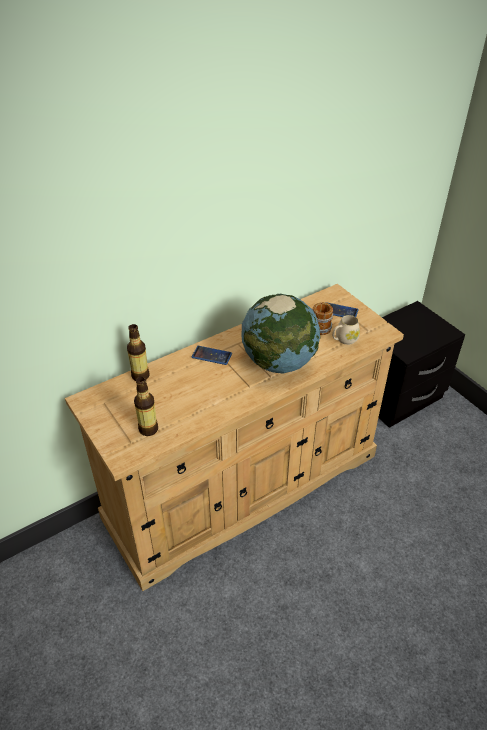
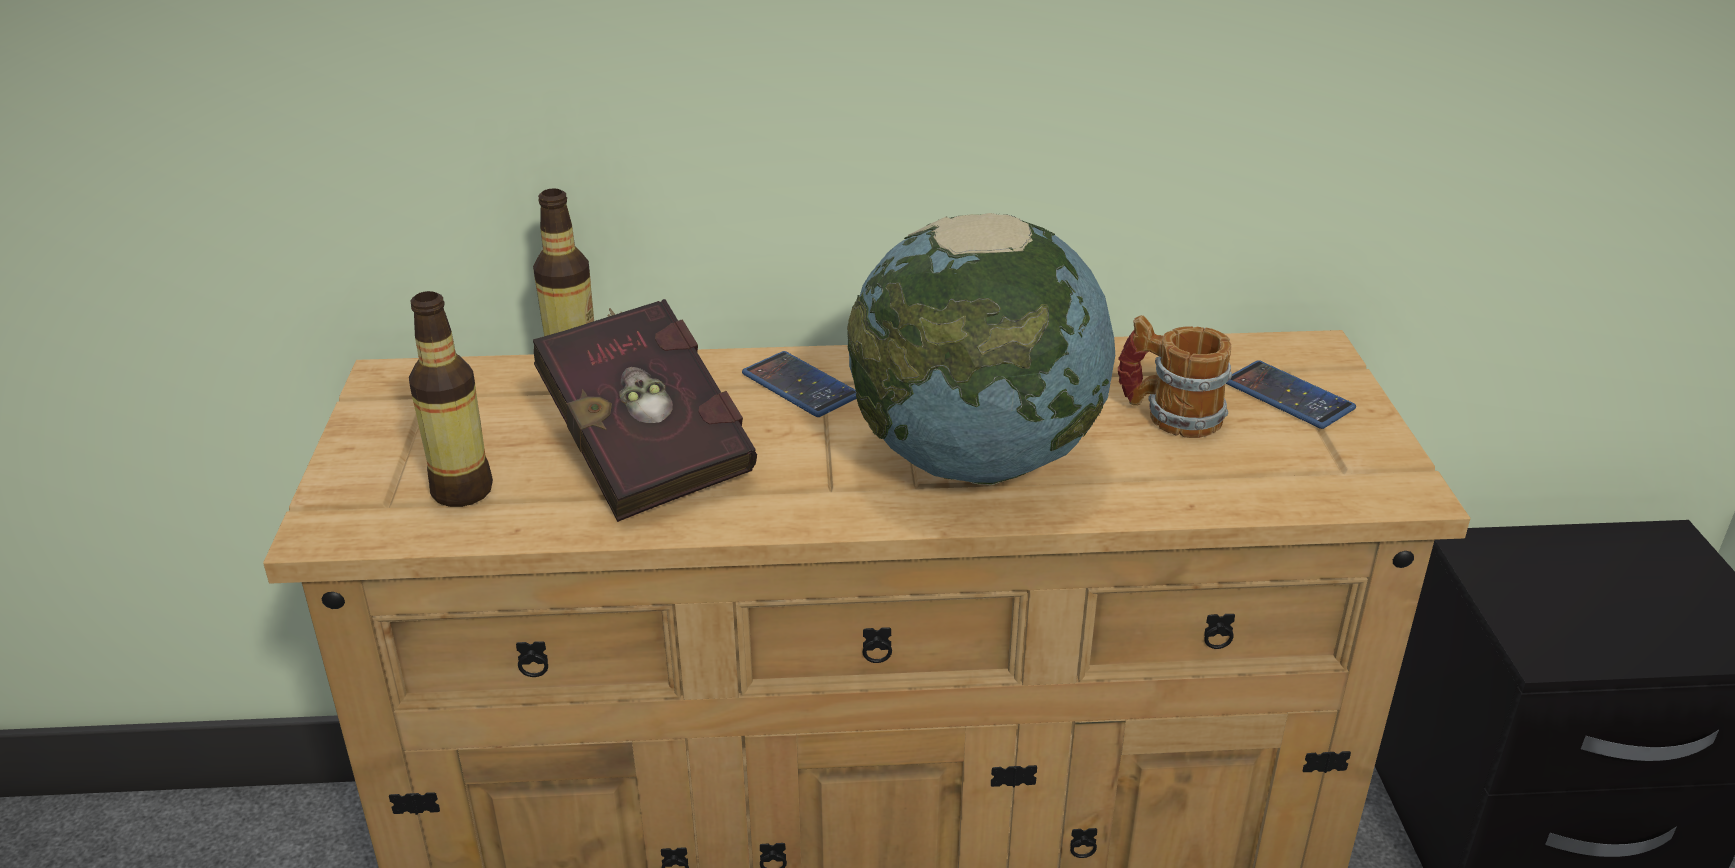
camera: 30 degrees right, 10 degrees down
beige mug [332,315,360,345] -> none
none -> red book [533,299,757,522]

